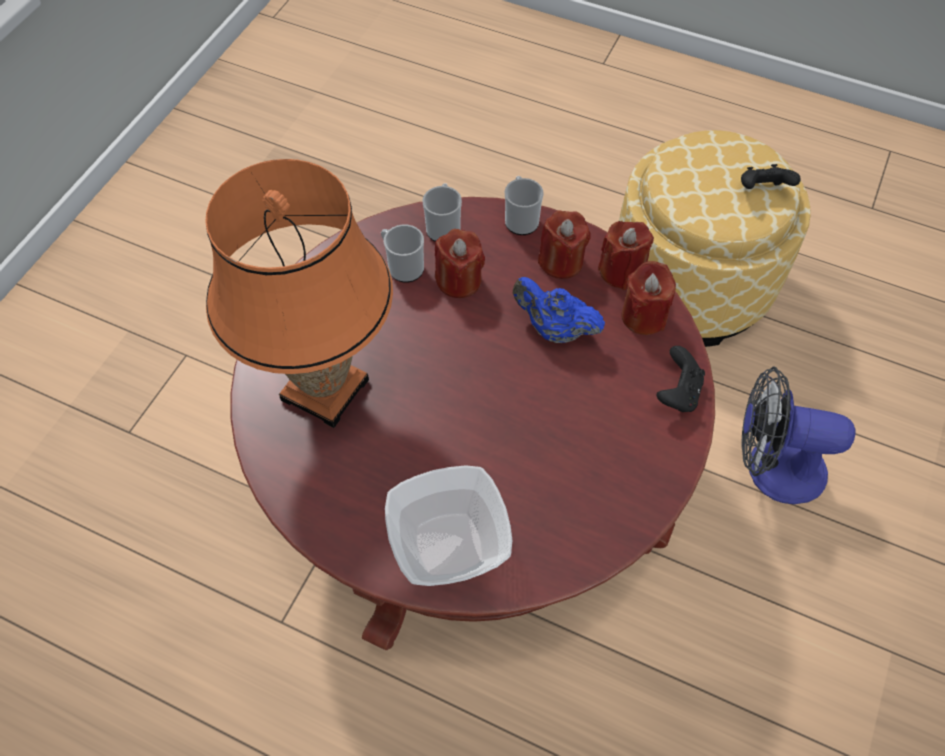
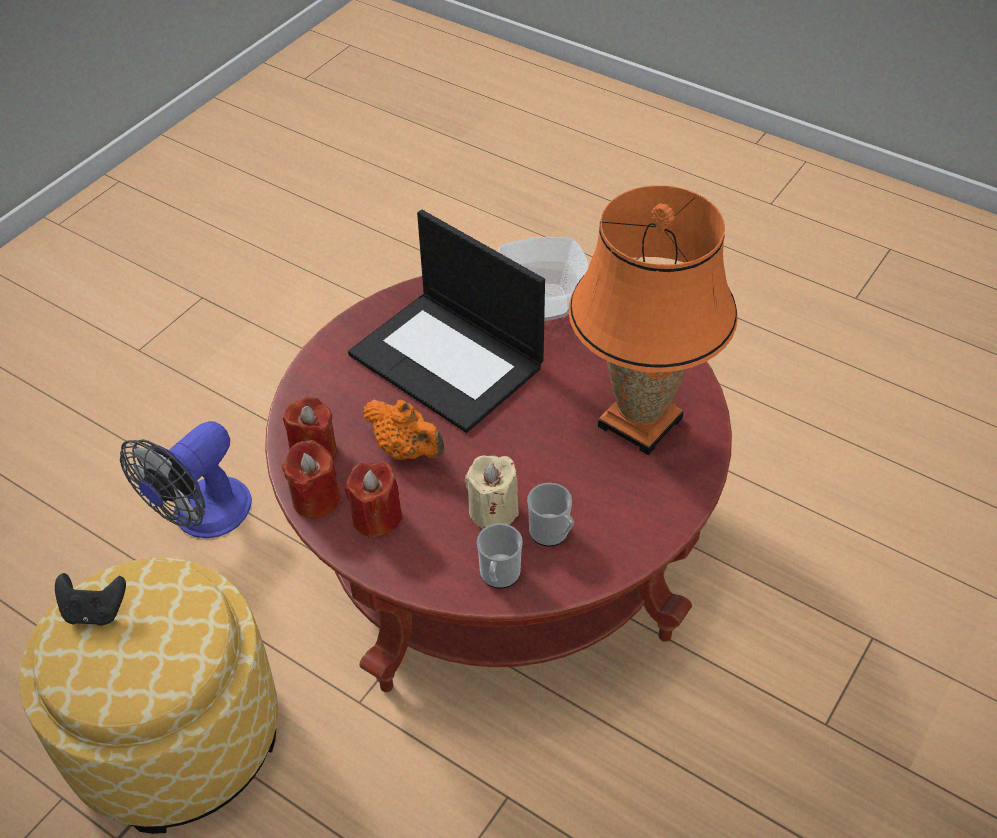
camera: 170 degrees left, 10 degrees down
red candle [435,229,485,298] -> beige candle [465,455,519,530]
mug [505,176,544,235] -> none
blue teapot [513,277,605,343] -> orange teapot [363,400,444,460]
black game controller [657,346,705,412] -> none
fan [741,366,855,504] -> fan turned 105 degrees clockwise [120,421,252,538]
none -> laptop [348,210,545,433]

